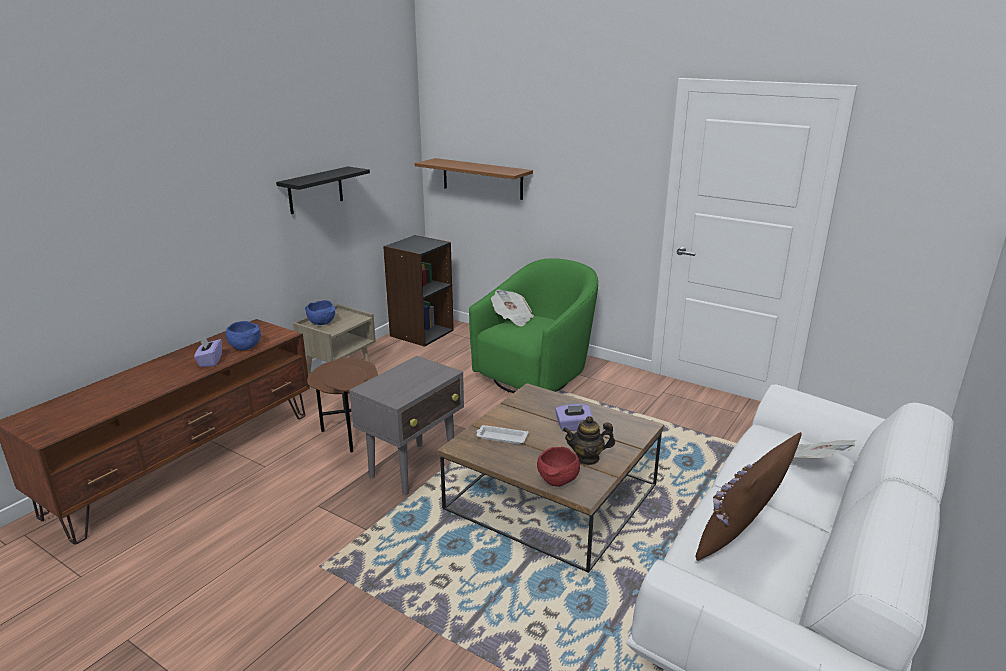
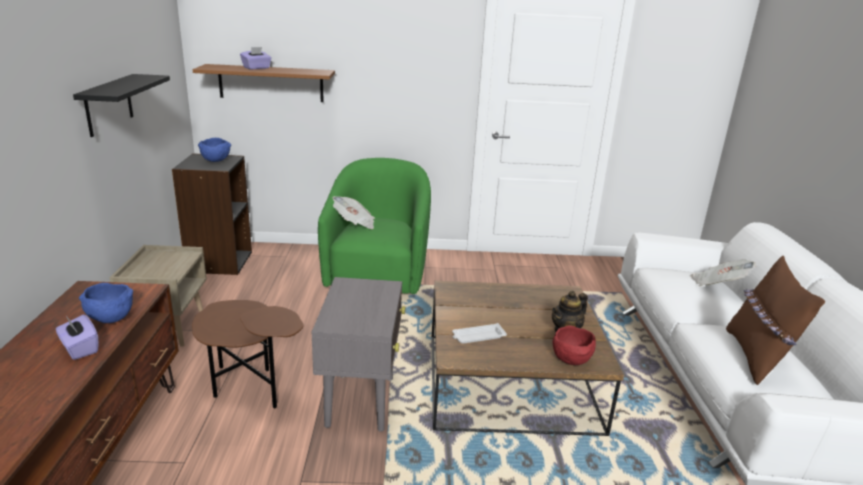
camera: 35 degrees left, 0 degrees up
blue bowl [305,300,335,325] -> blue bowl moved to [198,138,231,162]
purple tissue box [555,404,593,432] -> purple tissue box moved to [240,47,272,69]

